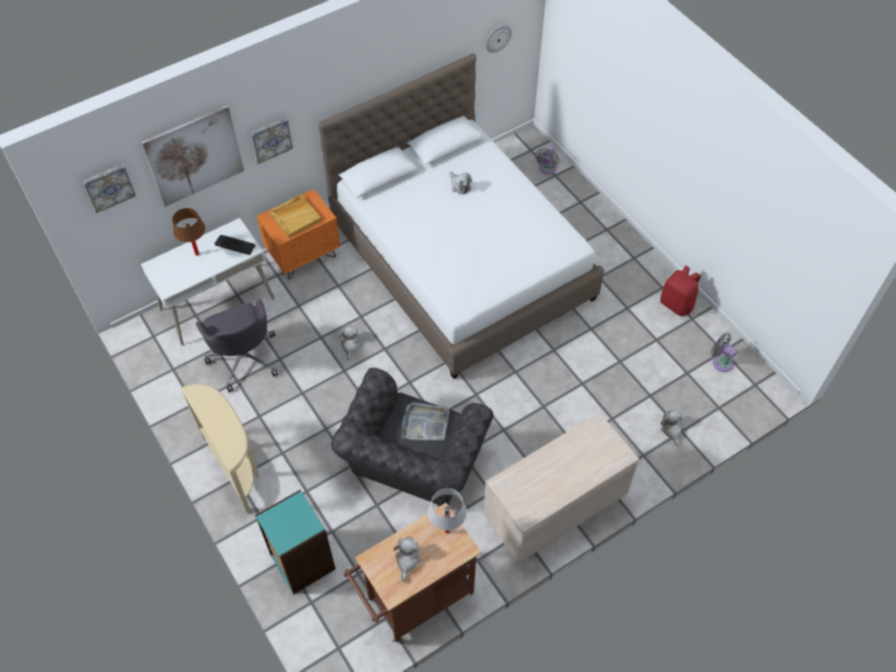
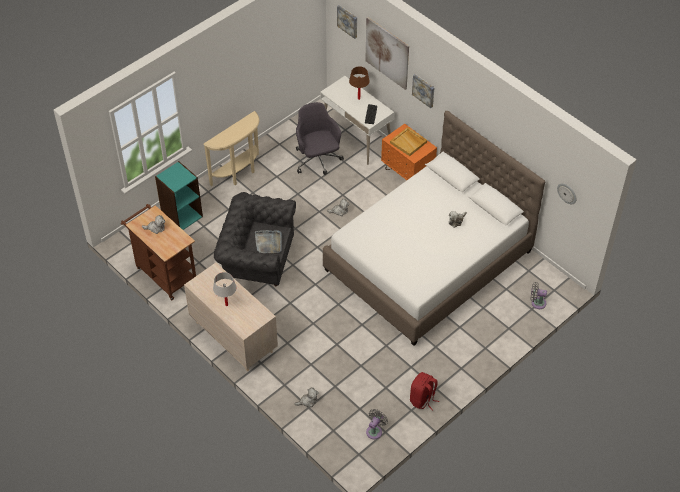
camera: 80 degrees right, 5 degrees down
grey office chair [196,299,278,392] -> grey office chair turned 105 degrees clockwise [296,102,344,175]
white table lamp [428,488,467,533] -> white table lamp moved to [213,272,237,306]

